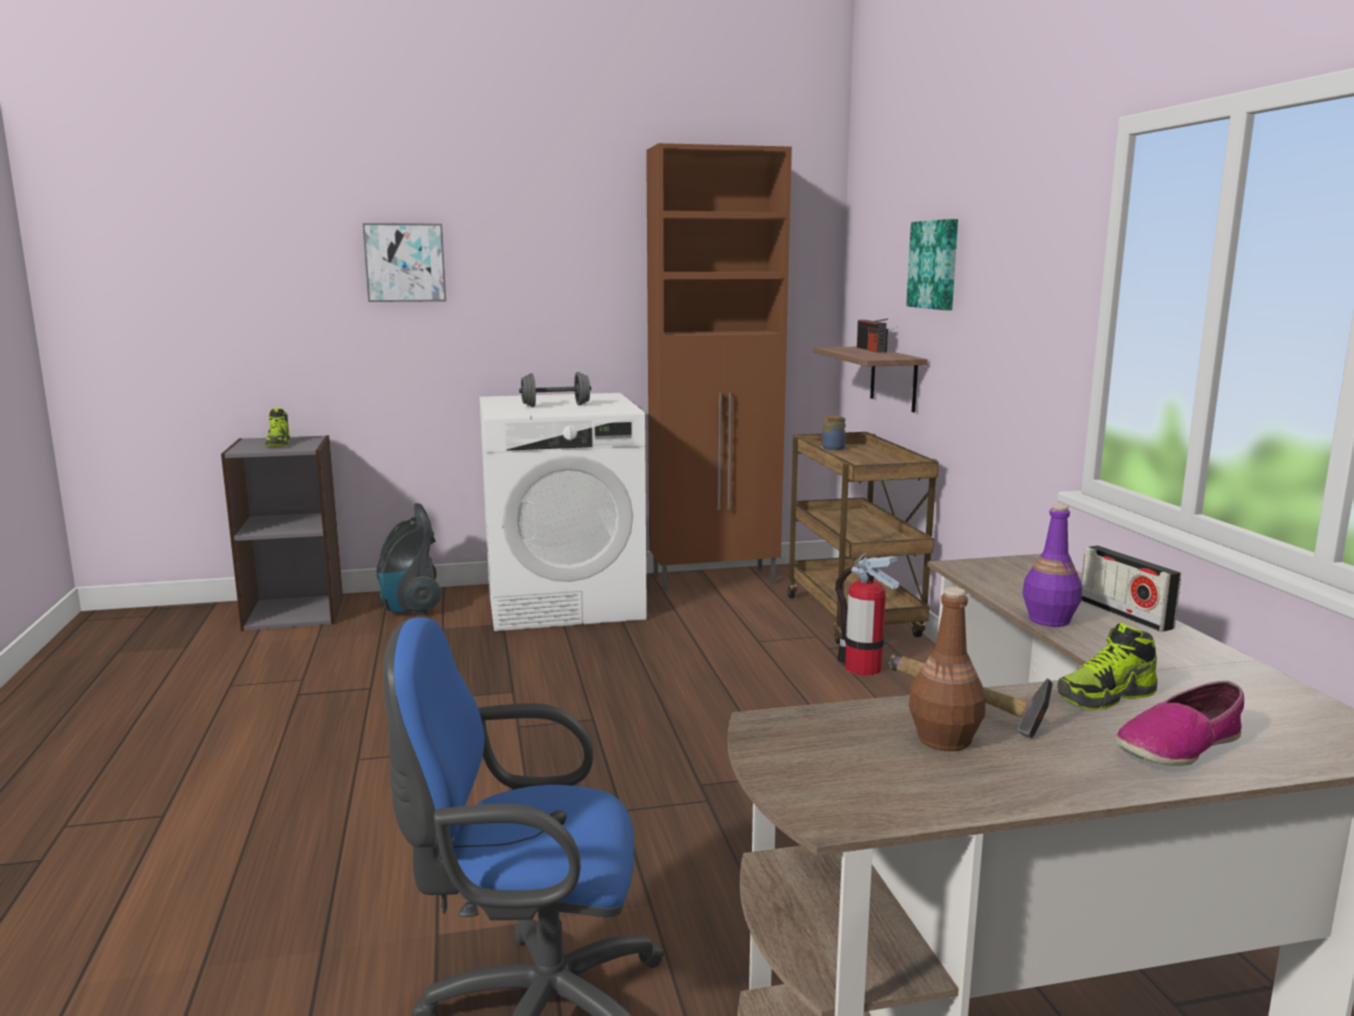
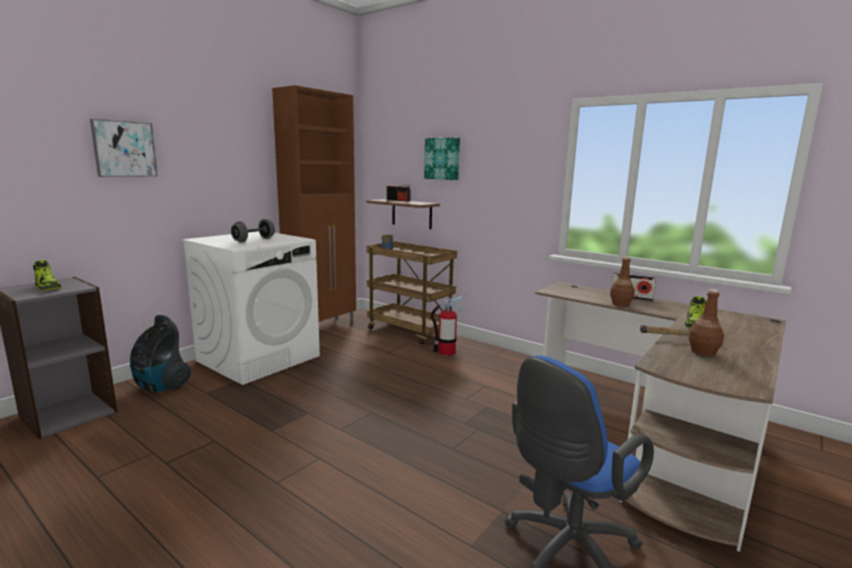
camera: 40 degrees left, 0 degrees up
purple bottle [1022,504,1082,627] -> brown bottle [610,257,635,307]
shoe [1114,681,1244,766] -> none

